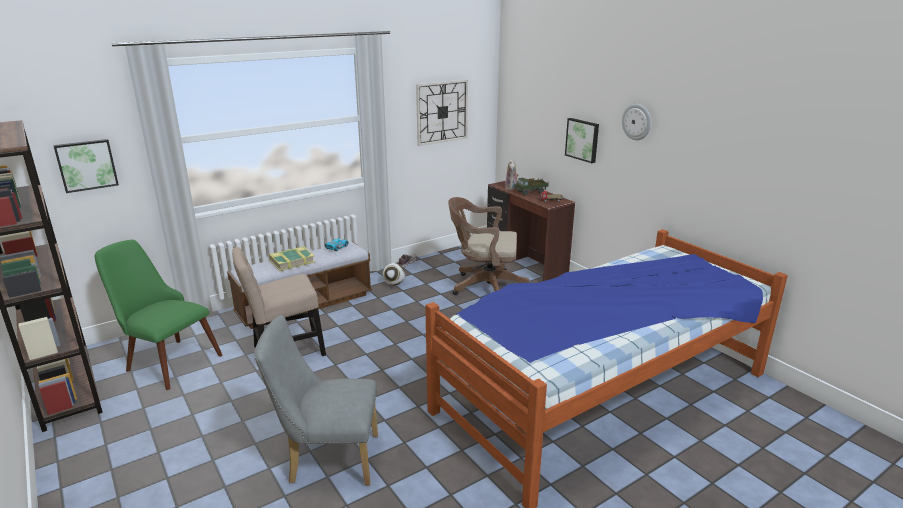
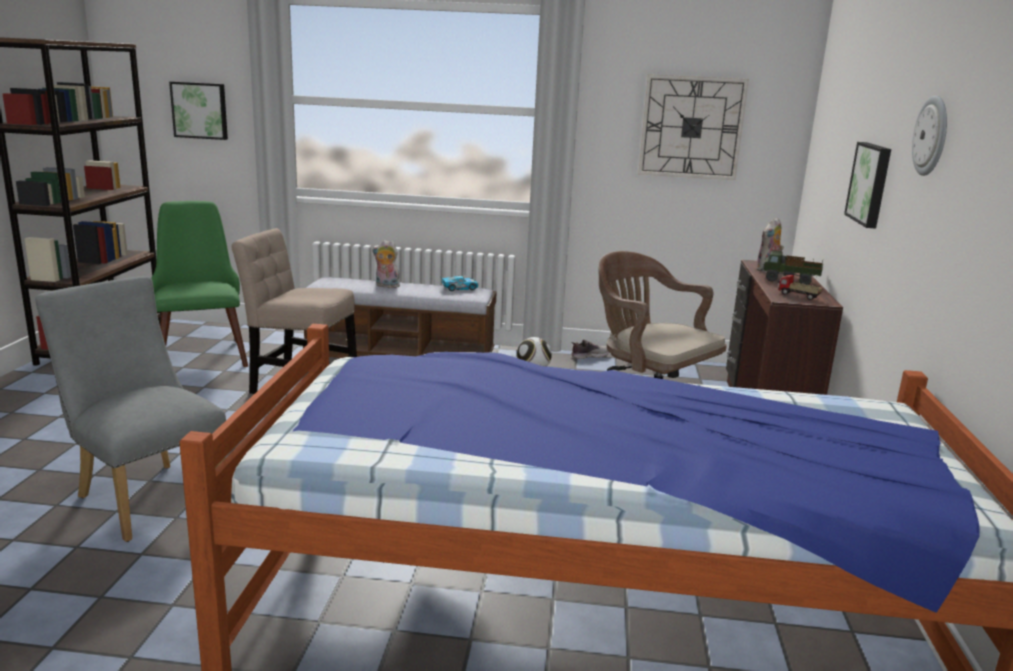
camera: 40 degrees right, 5 degrees down
book [269,246,315,271] -> plush toy [372,240,400,288]

